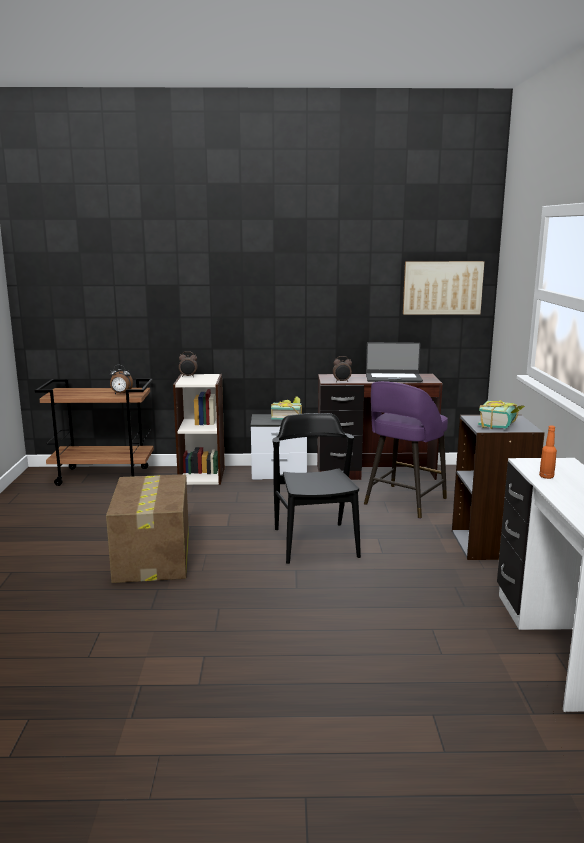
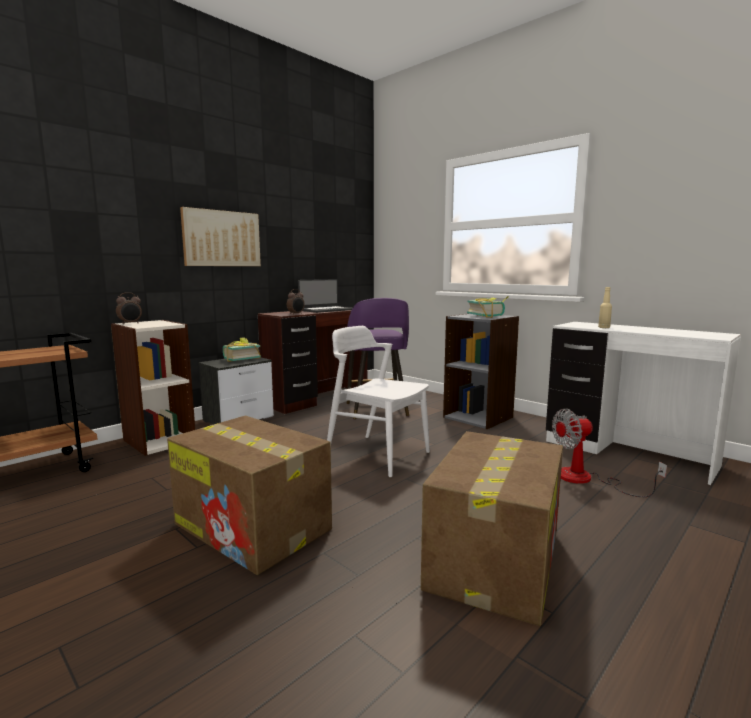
camera: 45 degrees left, 5 degrees down
alarm clock [109,365,133,394] -> none
black chair [272,413,361,564] -> white chair [327,326,430,478]
picture [403,261,484,315] -> picture moved to [180,207,261,266]
orange bottle [539,426,557,479] -> beige bottle [598,287,612,328]
none -> cardboard box [421,431,563,626]
none -> fan [552,409,667,497]

